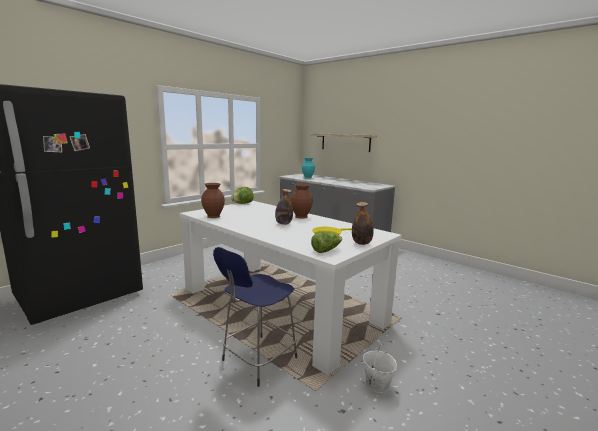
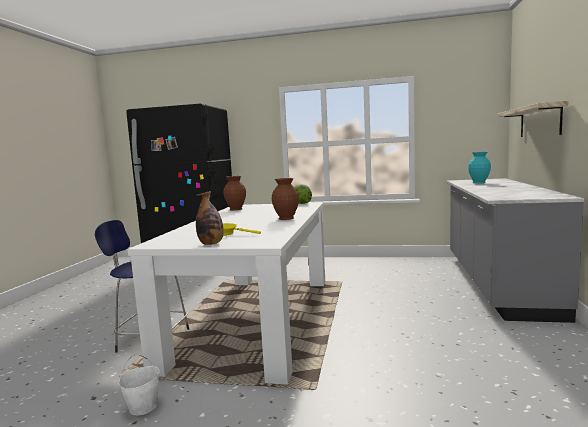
camera: 60 degrees right, 5 degrees down
bottle [275,189,293,225] -> none
lettuce [311,232,342,253] -> none

